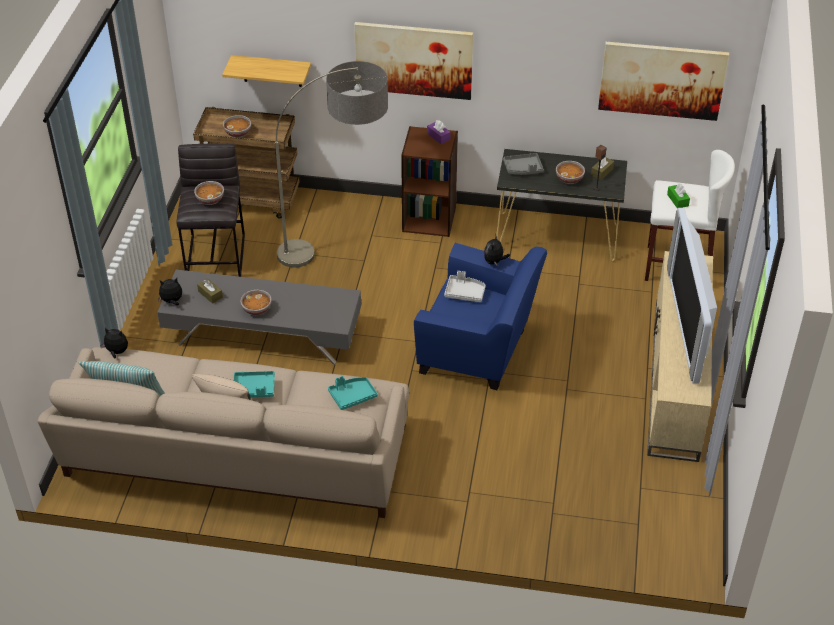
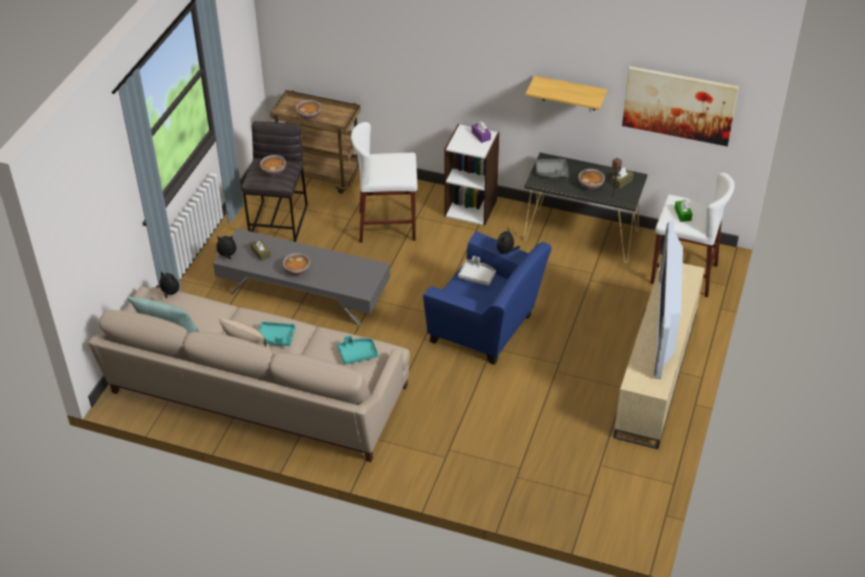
camera: 10 degrees right, 0 degrees up
shelf [222,55,311,87] -> shelf moved to [525,76,608,110]
floor lamp [275,61,388,268] -> white stool [351,122,417,243]
picture [354,22,473,100] -> none
brown bookcase [401,126,458,237] -> white bookcase [444,124,500,226]

